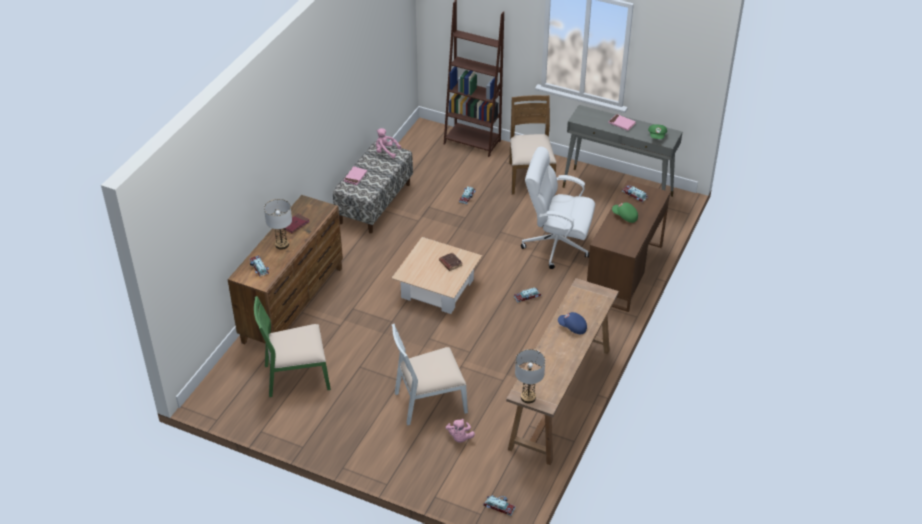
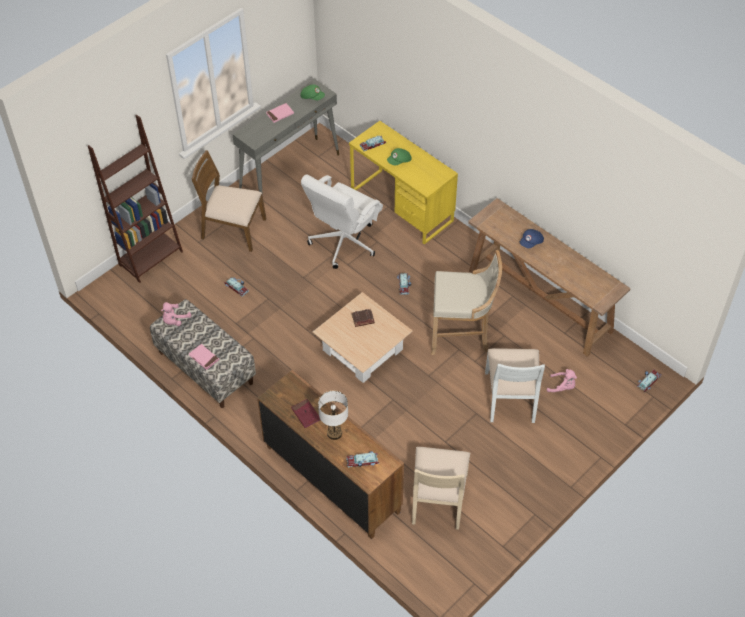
camera: 70 degrees left, 10 degrees up
green chair [254,296,331,397] -> beige chair [412,447,470,530]
table lamp [515,349,545,403] -> none
brown desk [587,180,670,312] -> yellow desk [349,121,458,245]
none -> beige stool [431,250,502,355]

